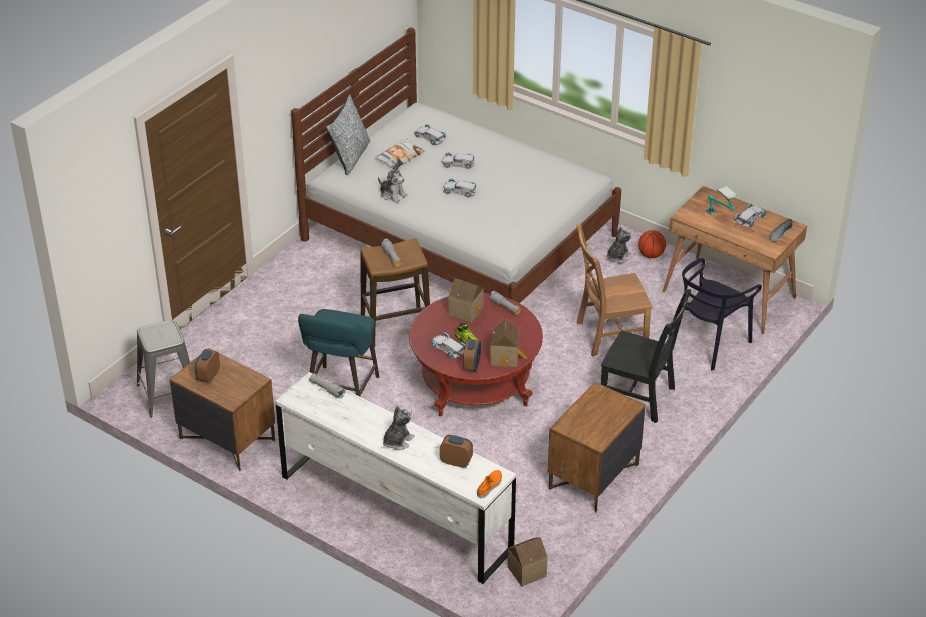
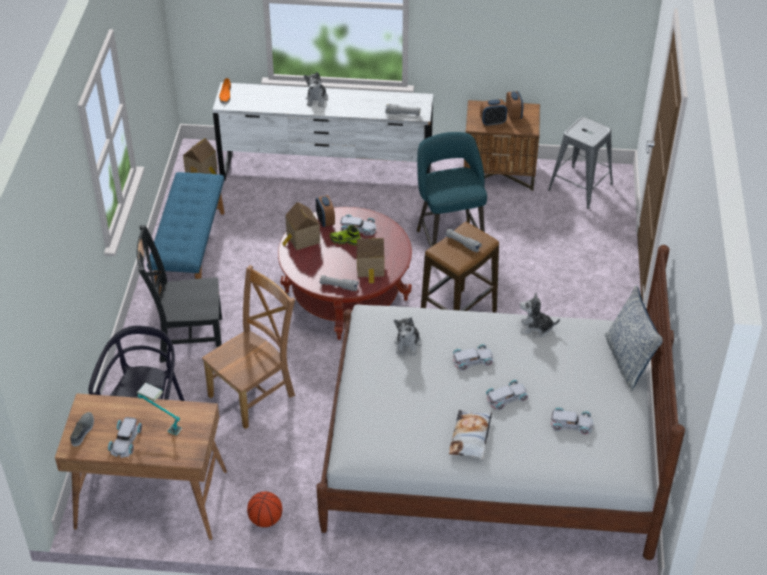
camera: 150 degrees right, 5 degrees up
pillow [375,139,424,169] -> pillow moved to [449,410,492,459]
alarm clock [440,435,473,468] -> alarm clock moved to [480,99,507,126]
brown nightstand [548,382,646,513] -> blue bench [147,172,225,295]
plush toy [607,227,631,263] -> plush toy moved to [394,316,422,356]

